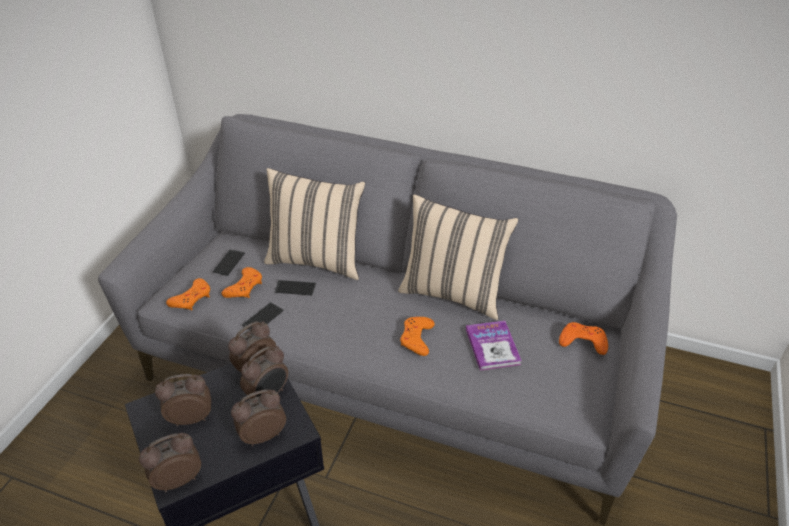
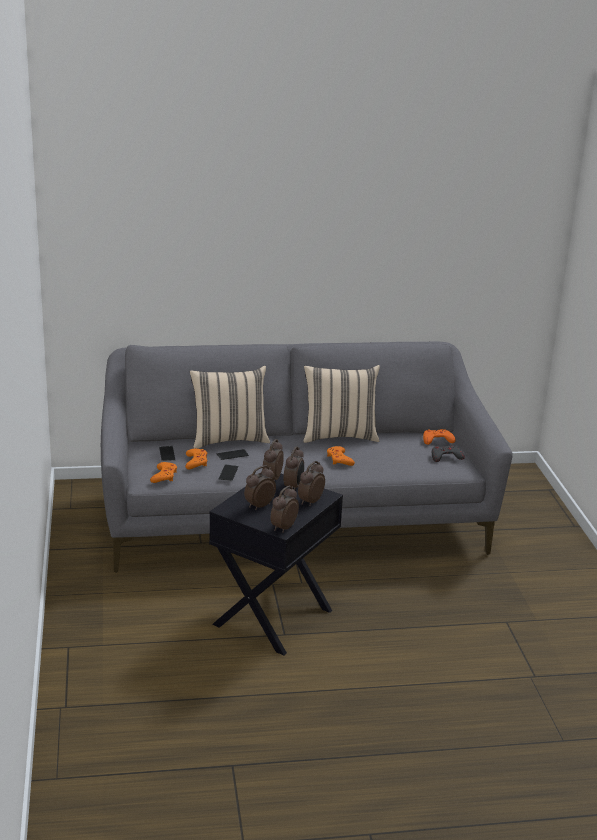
camera: 30 degrees left, 15 degrees down
book [466,321,522,371] -> none
none -> grey game controller [432,445,465,462]

